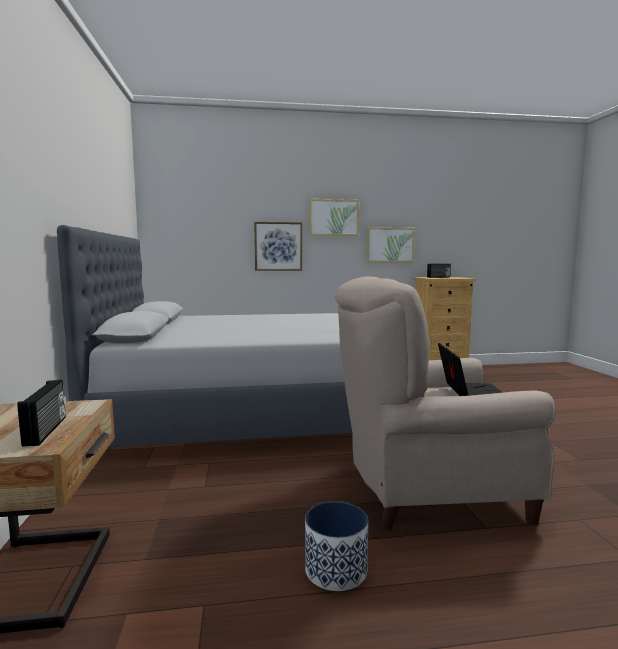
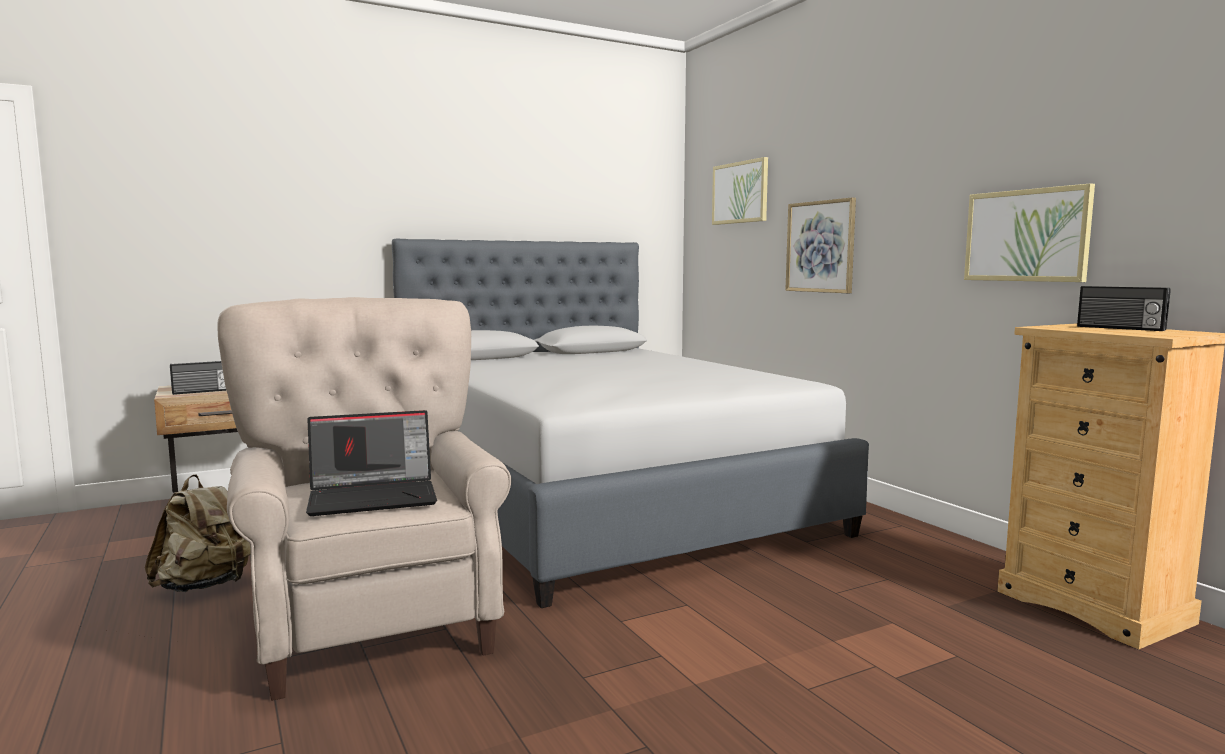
camera: 70 degrees right, 0 degrees up
planter [305,501,368,591] -> beige backpack [145,474,251,592]
picture [309,199,359,236] -> picture moved to [712,157,768,225]

